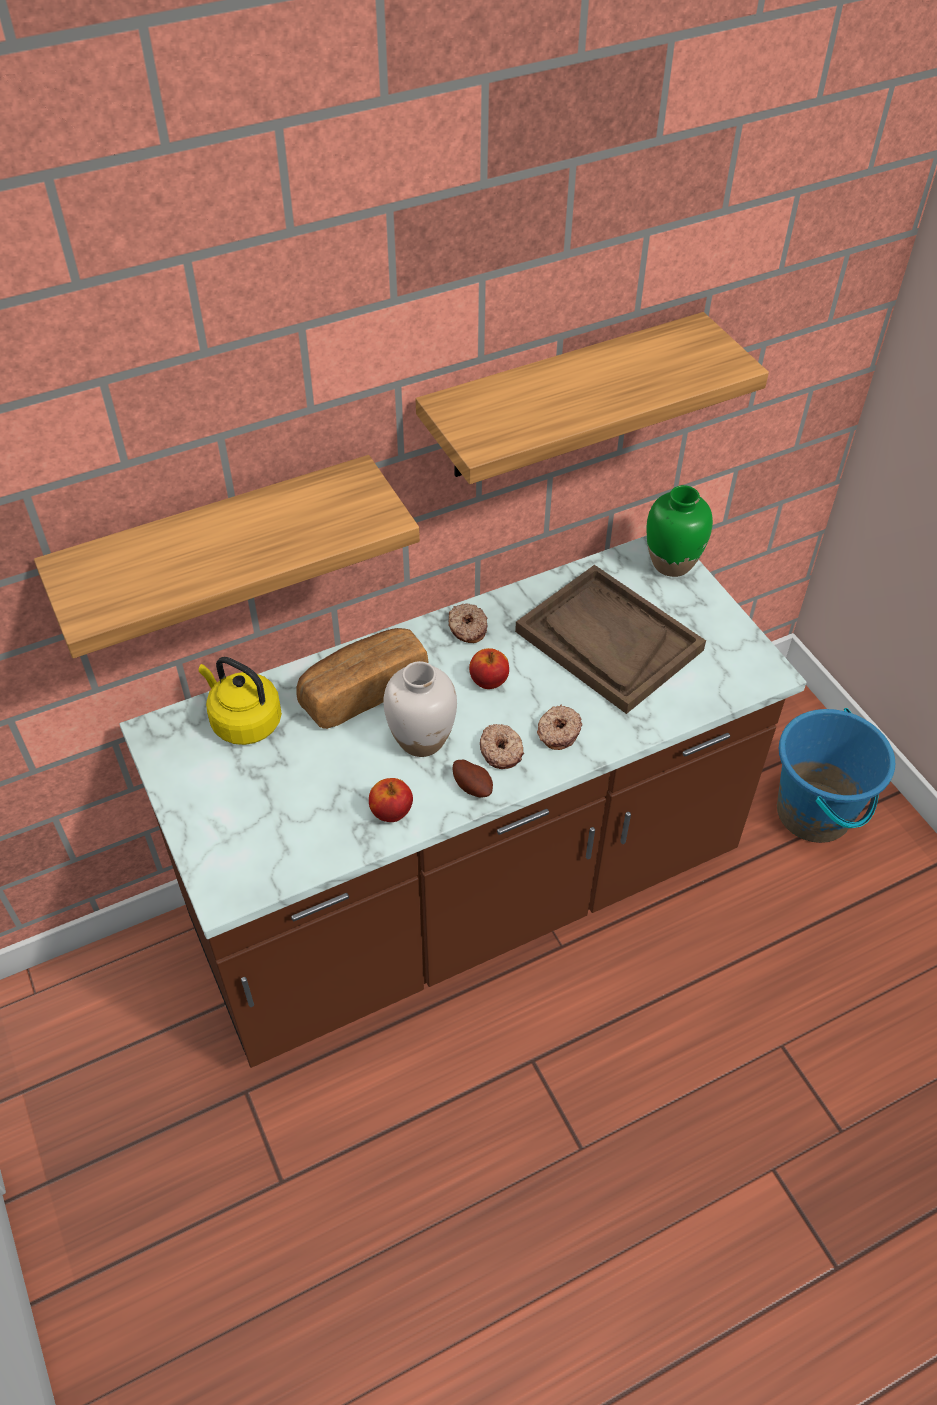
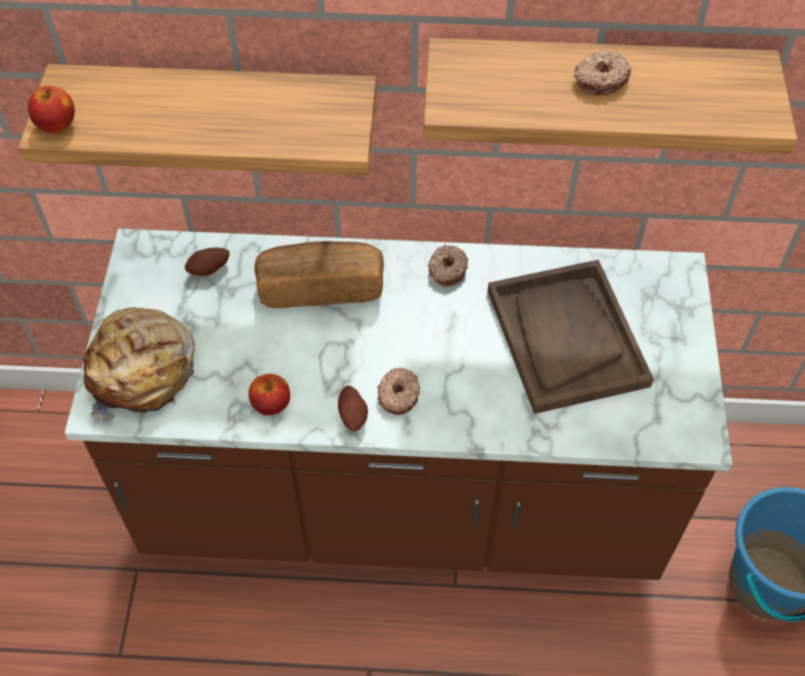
camera: 30 degrees right, 5 degrees up
yellow kettle [199,657,282,745] -> potato [185,248,230,276]
white vase [384,661,457,757] -> none
apple [469,648,509,689] -> apple moved to [28,85,75,134]
donut [537,705,583,750] -> donut moved to [574,51,631,95]
green vase [647,485,713,577] -> none
none -> bread [83,308,195,421]

